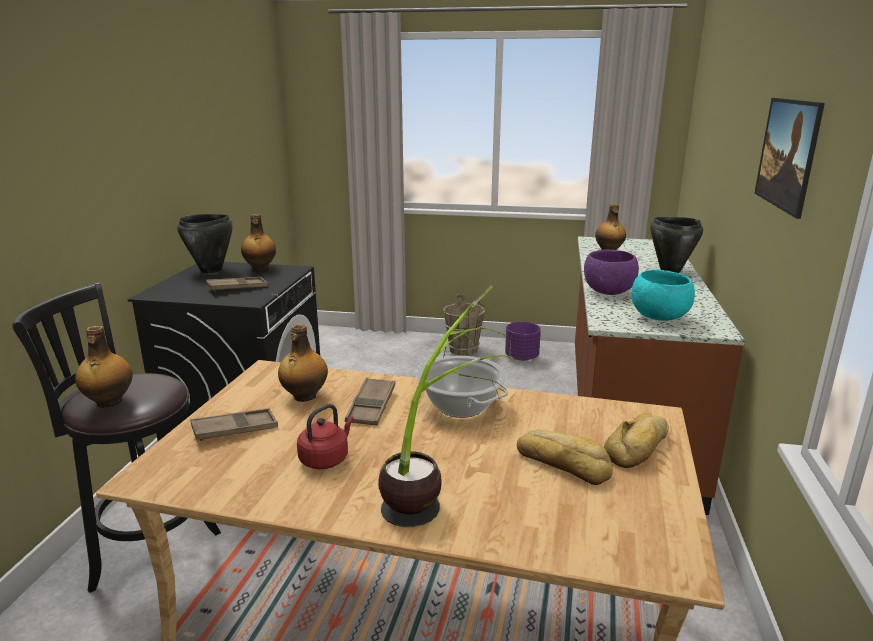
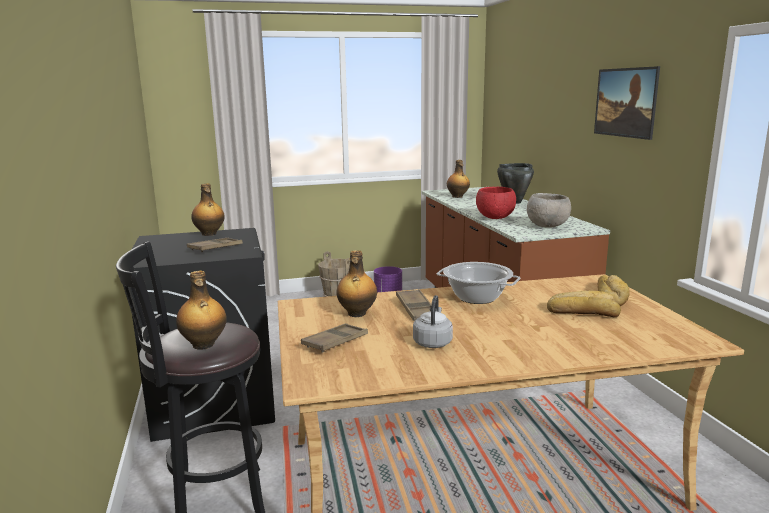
camera: 25 degrees left, 5 degrees down
black cooking pot [177,214,233,273] -> none
red kettle [297,404,354,469] -> grey kettle [413,295,453,348]
potted plant [378,286,513,527] -> none
purple bowl [584,249,639,295] -> red bowl [476,187,516,219]
turquoise bowl [631,269,695,321] -> grey bowl [527,193,571,227]

